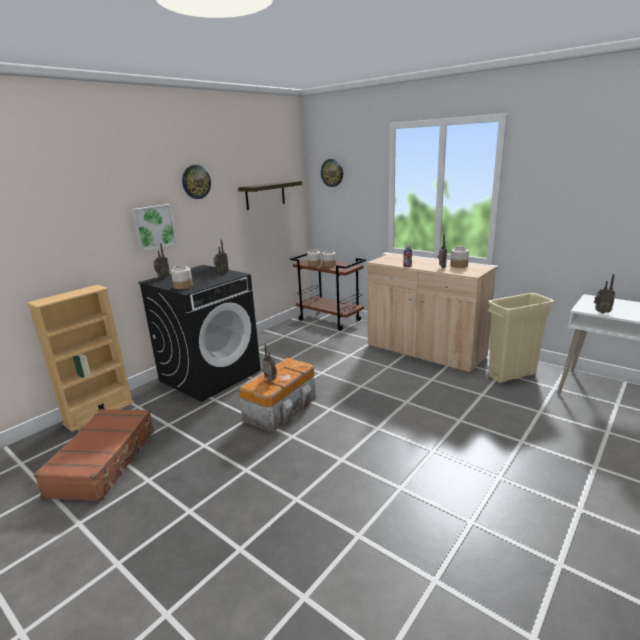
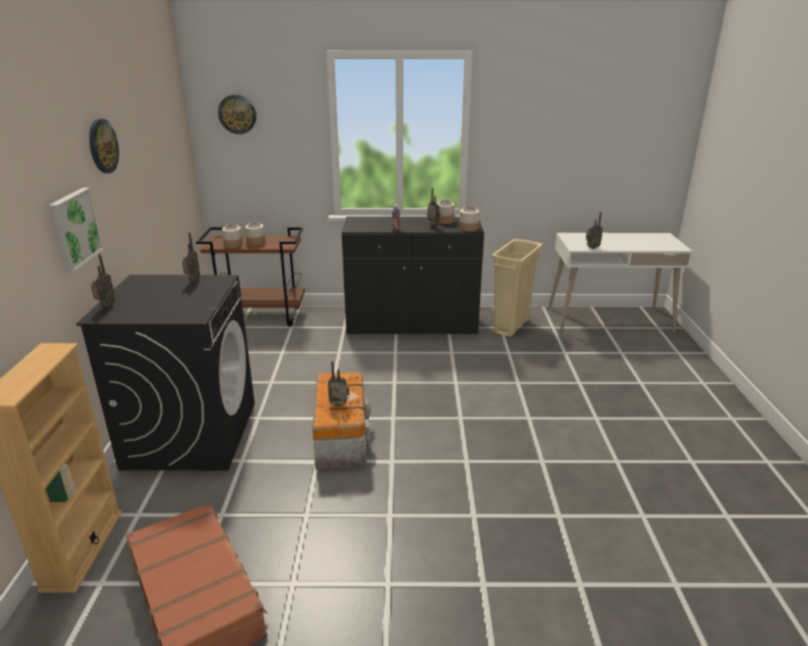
camera: 40 degrees left, 5 degrees up
jar [171,265,193,289] -> jar moved to [459,206,480,231]
shelf [238,181,302,210] -> none
beige cabinet [367,254,497,373] -> black cabinet [342,217,484,335]

